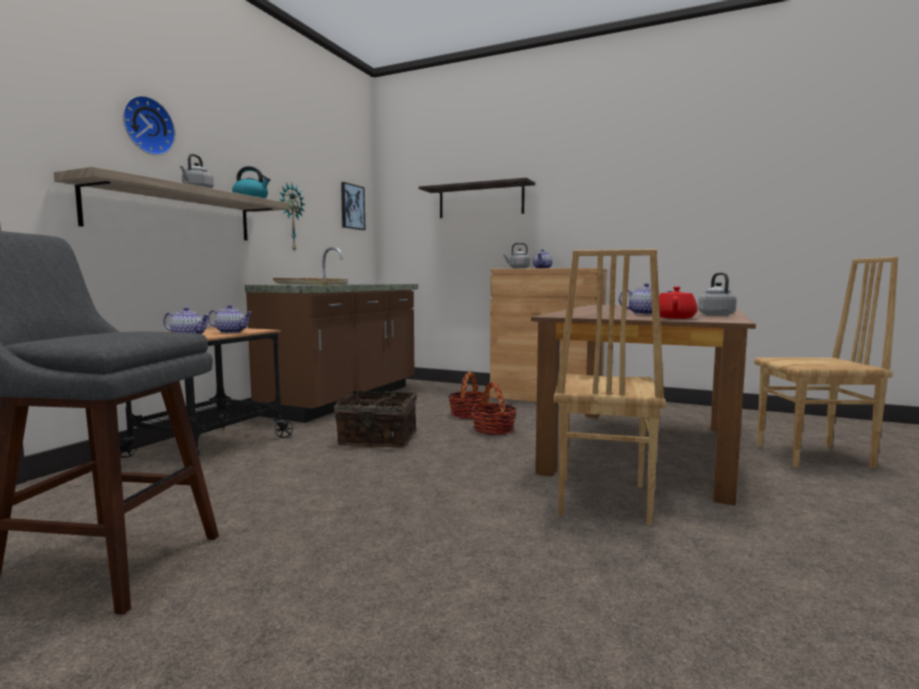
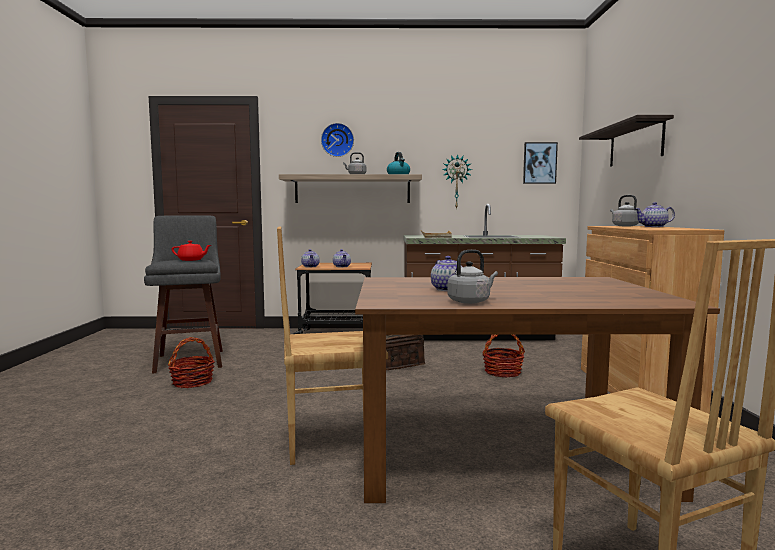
camera: 65 degrees right, 0 degrees up
basket [470,382,517,435] -> basket moved to [168,337,215,388]
red teapot [659,287,698,319] -> red teapot moved to [172,241,211,261]

